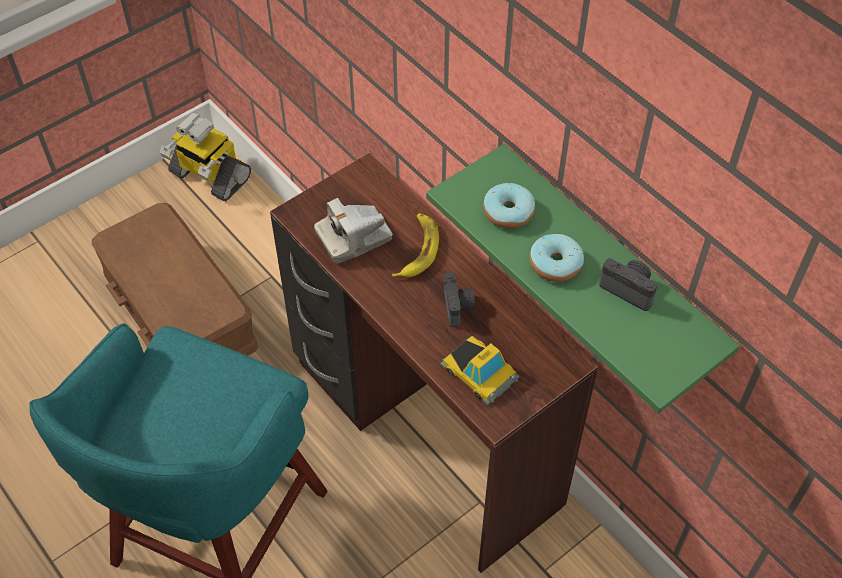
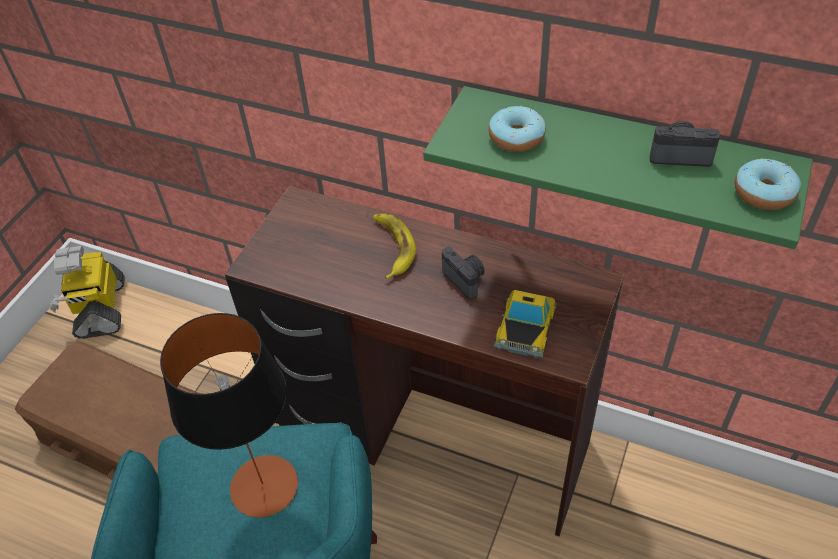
camera: 25 degrees left, 5 degrees down
toy robot [160,113,251,201] -> toy robot turned 75 degrees clockwise [50,246,125,339]
camera [314,198,393,264] -> none
toy car [440,336,519,405] -> toy car turned 90 degrees counterclockwise [494,290,557,358]
donut [530,234,584,282] -> donut moved to [735,159,801,210]
none -> table lamp [160,313,298,518]

